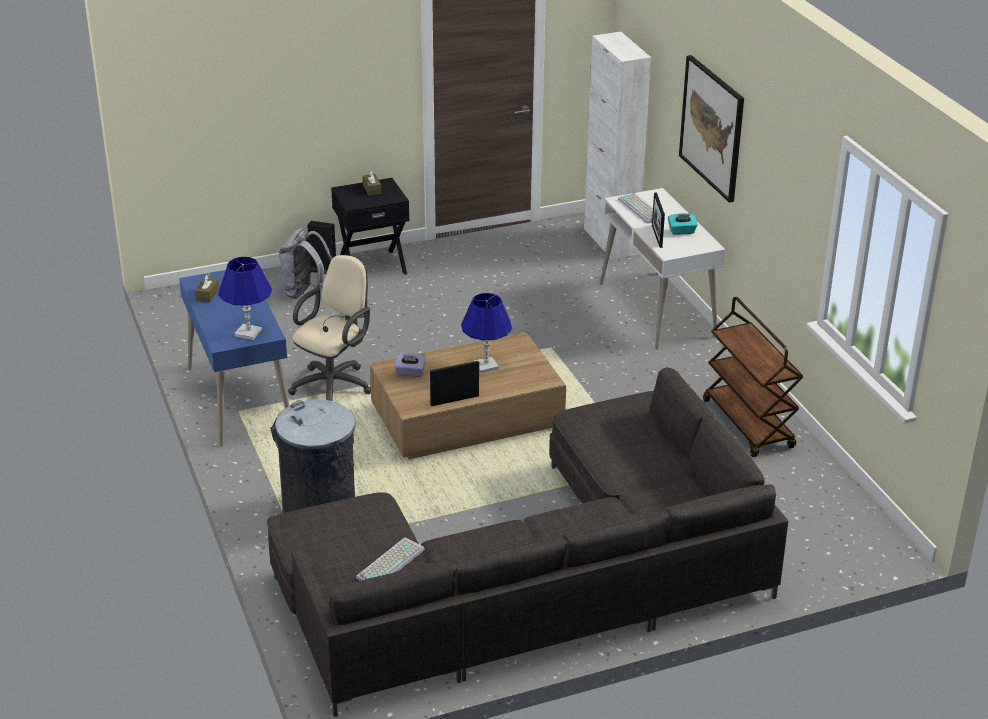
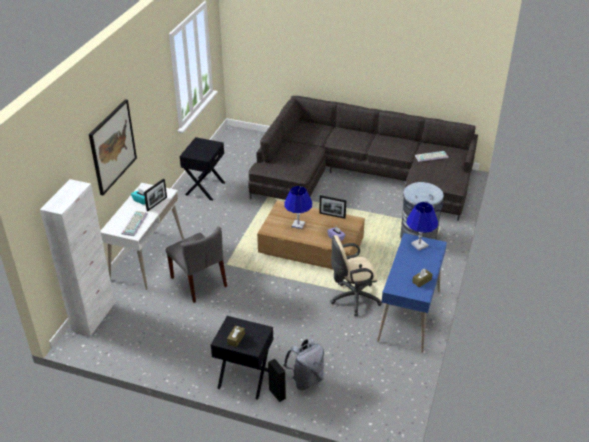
camera: 140 degrees left, 5 degrees up
brown cart [703,297,803,457] -> black nightstand [180,137,225,201]
none -> grey chair [166,227,227,303]

